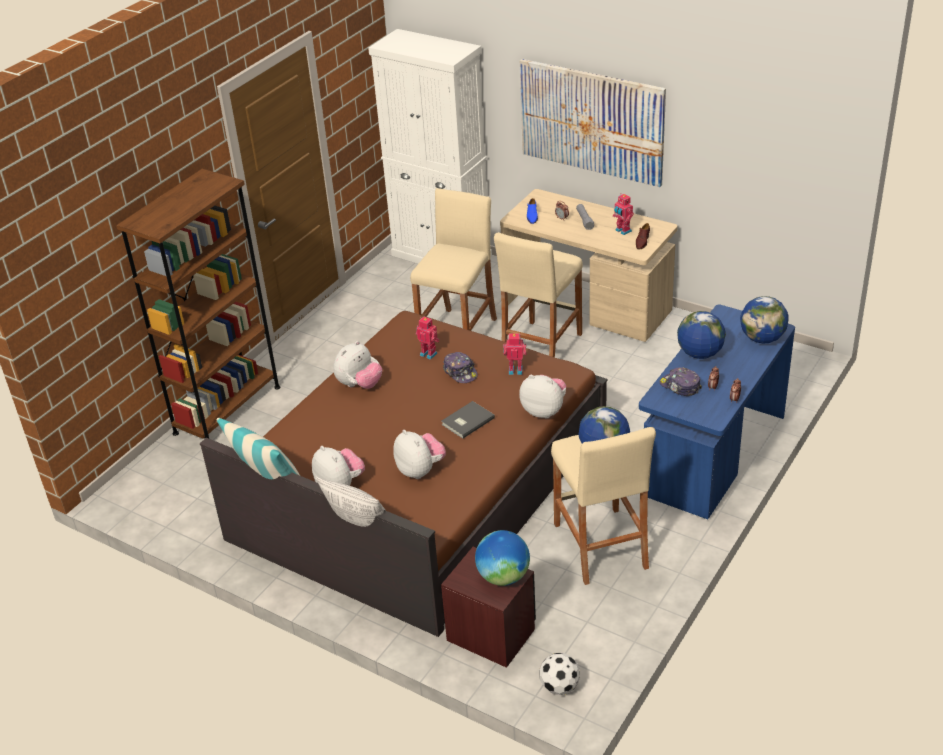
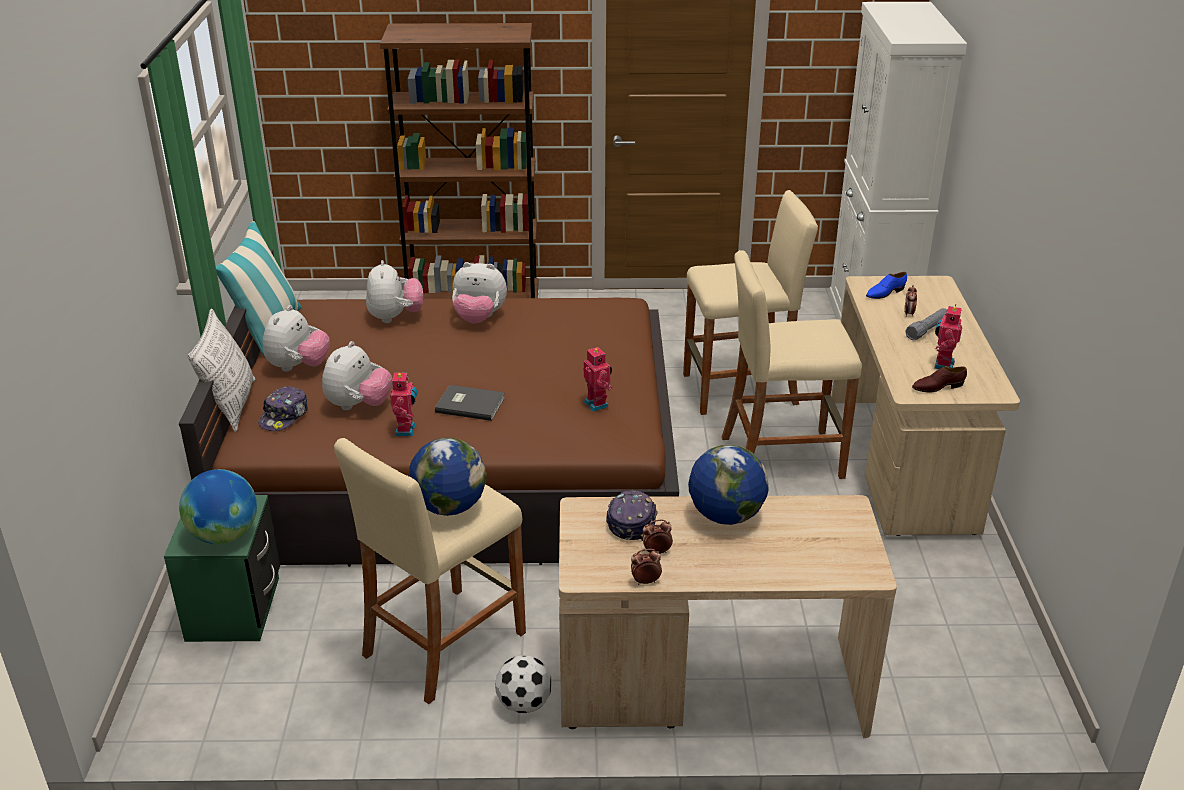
camera: 55 degrees right, 5 degrees down
toy robot [416,317,440,360] -> toy robot moved to [390,370,417,436]
brown nightstand [441,547,536,668] -> green nightstand [164,495,280,642]
cap [443,352,478,383] -> cap moved to [258,386,307,431]
plush toy [519,375,566,419] -> plush toy moved to [366,260,423,323]
picture [520,59,666,187] -> none
football [539,653,580,695] -> football moved to [495,655,551,713]
blue desk [639,304,795,519] -> beige desk [559,495,897,738]
globe [740,296,788,344] -> none

